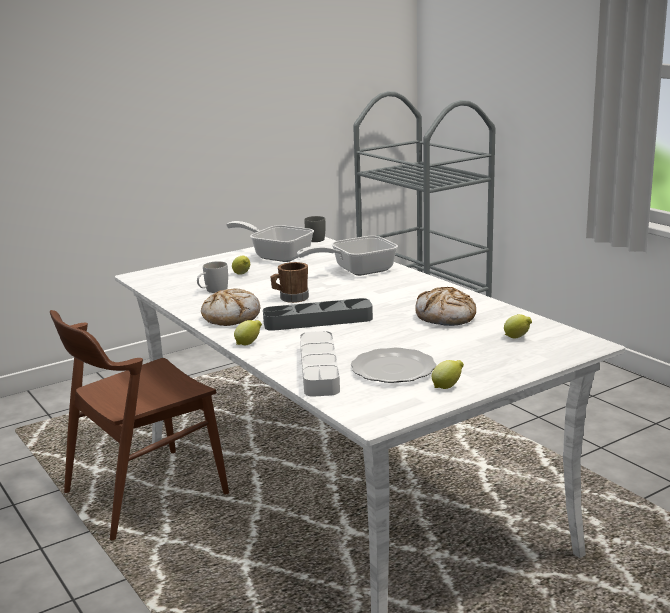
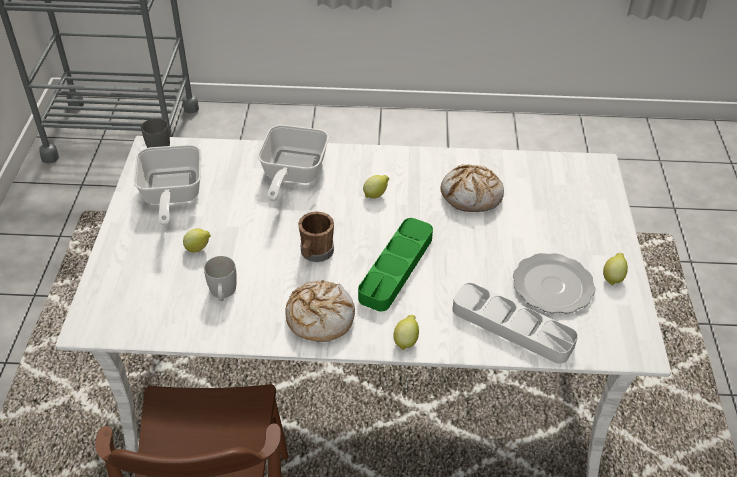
camera: 55 degrees left, 25 degrees up
frying pan [226,221,314,262] -> frying pan turned 75 degrees counterclockwise [134,145,201,226]
grey tray [263,298,373,331] -> green tray [358,218,433,311]
lemon [504,314,532,339] -> lemon moved to [363,175,389,199]

